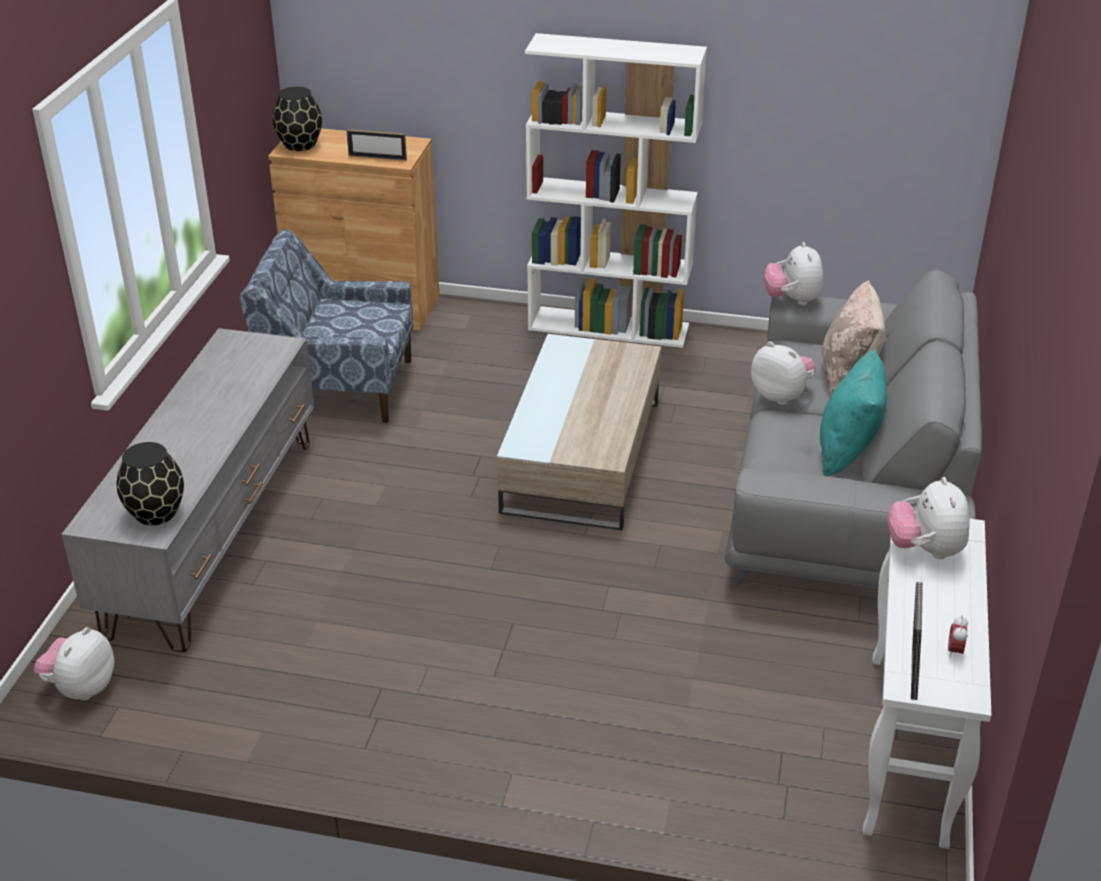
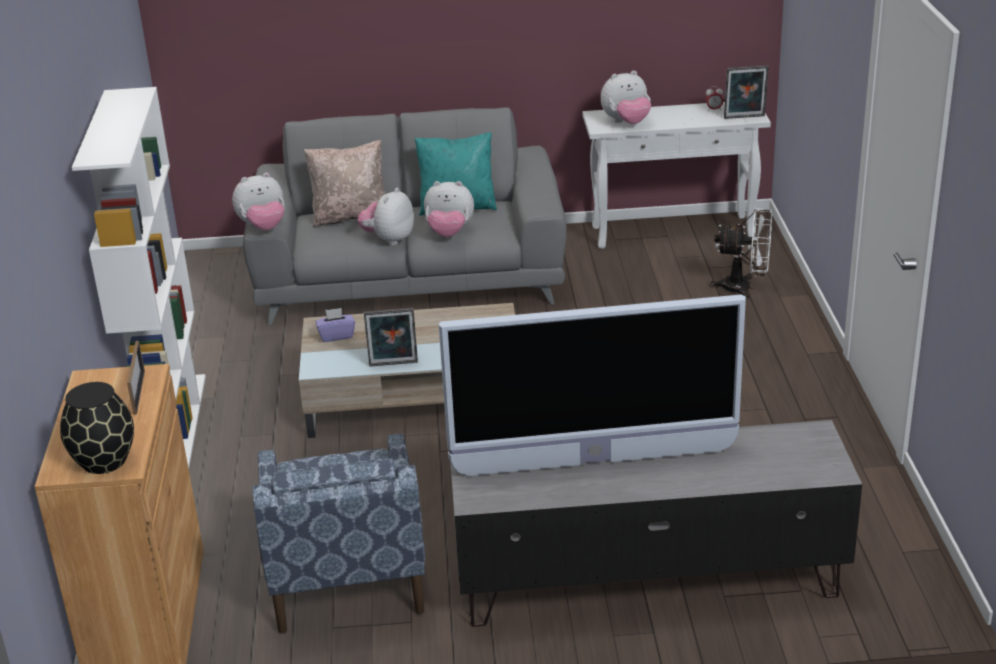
camera: 105 degrees left, 5 degrees down
plush toy [34,627,114,701] -> plush toy moved to [424,181,474,237]
black vase [117,442,184,525] -> none
none -> purple tissue box [316,308,355,342]
none -> picture frame [364,308,418,367]
none -> television [439,294,746,476]
none -> white fan [710,207,772,300]

